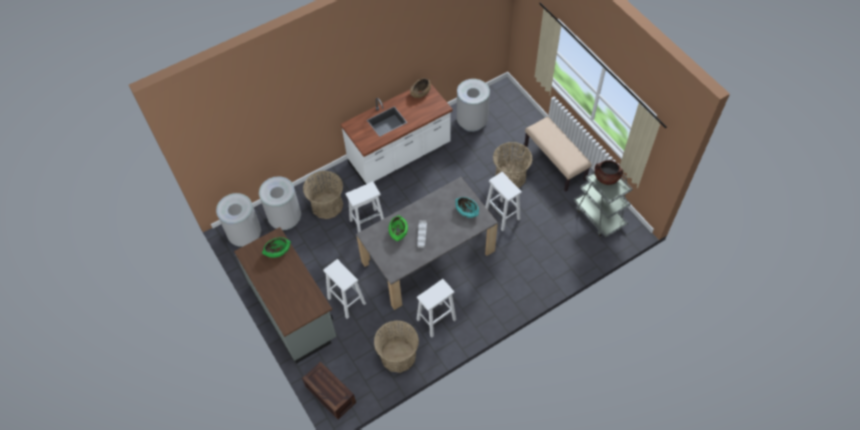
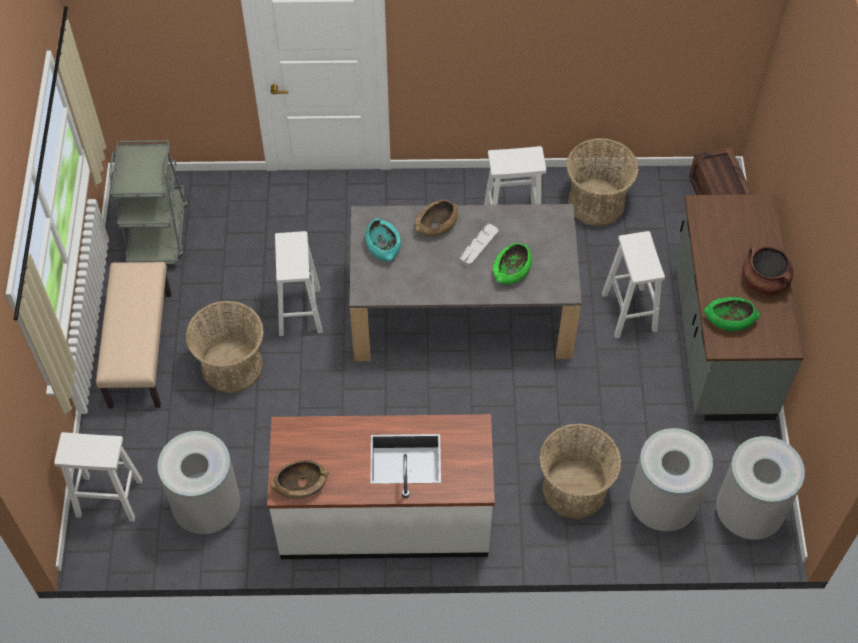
camera: 150 degrees left, 0 degrees up
white stool [345,181,384,233] -> white stool moved to [54,432,143,521]
brown cooking pot [595,160,623,185] -> brown cooking pot moved to [742,247,793,295]
none -> brown bowl [415,200,458,237]

